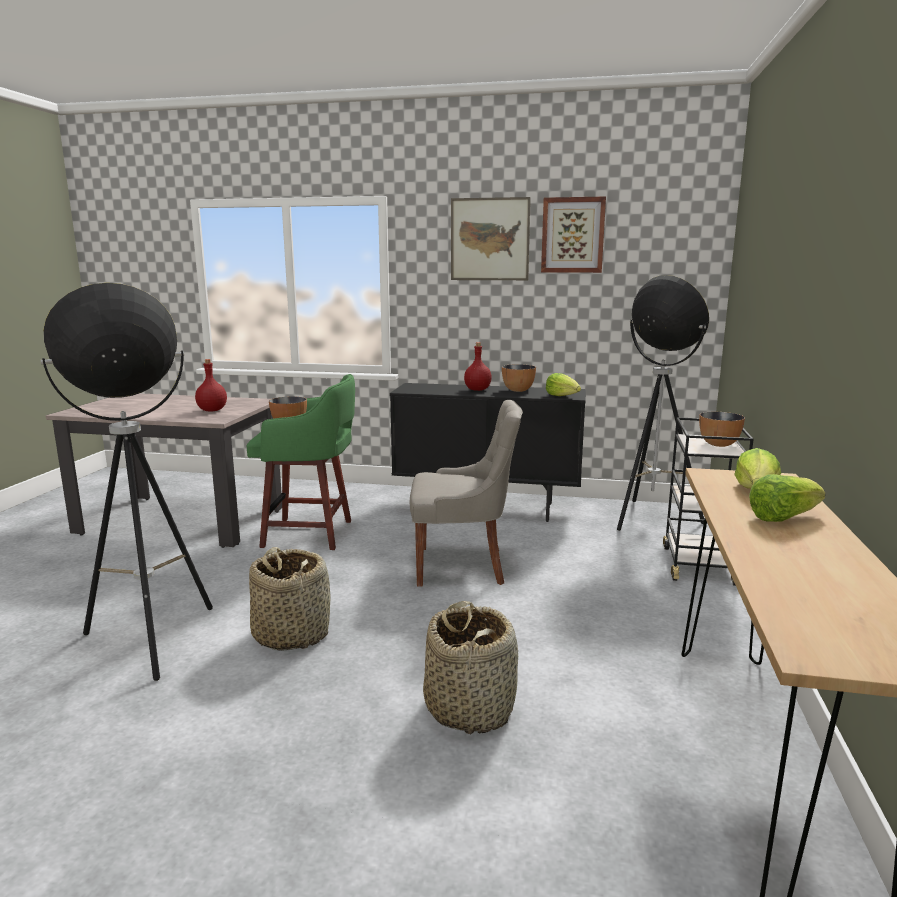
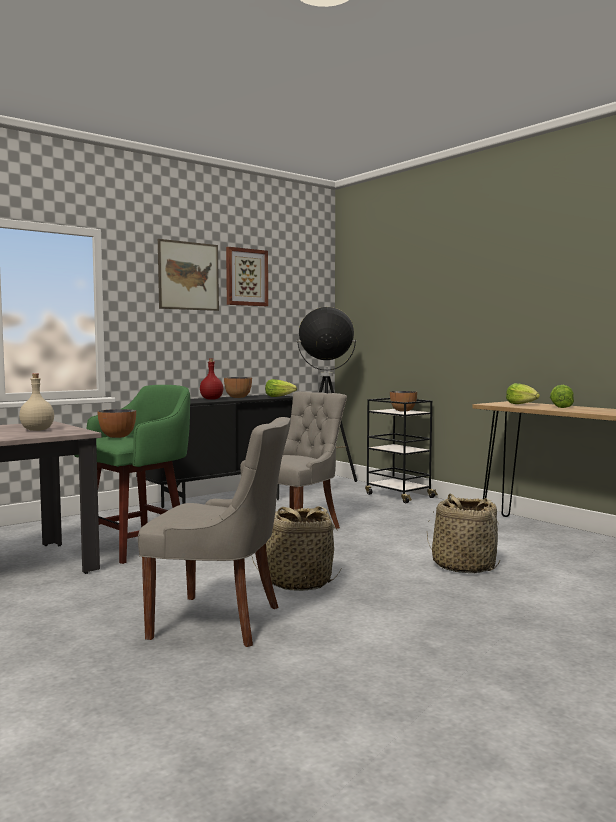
camera: 50 degrees left, 10 degrees down
floor lamp [41,283,213,681] -> grey chair [138,417,291,647]
red bottle [195,359,227,411] -> beige bottle [19,373,54,431]

